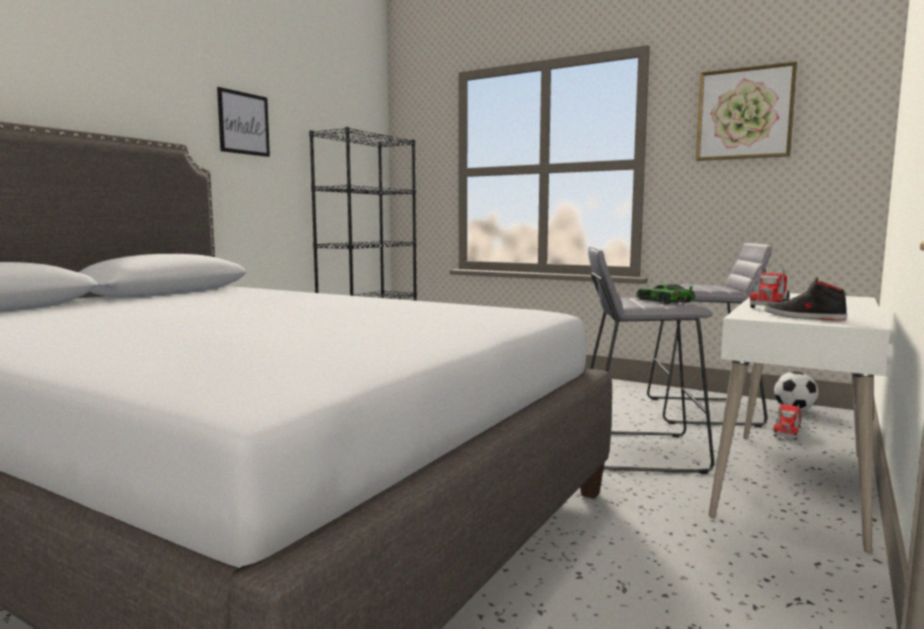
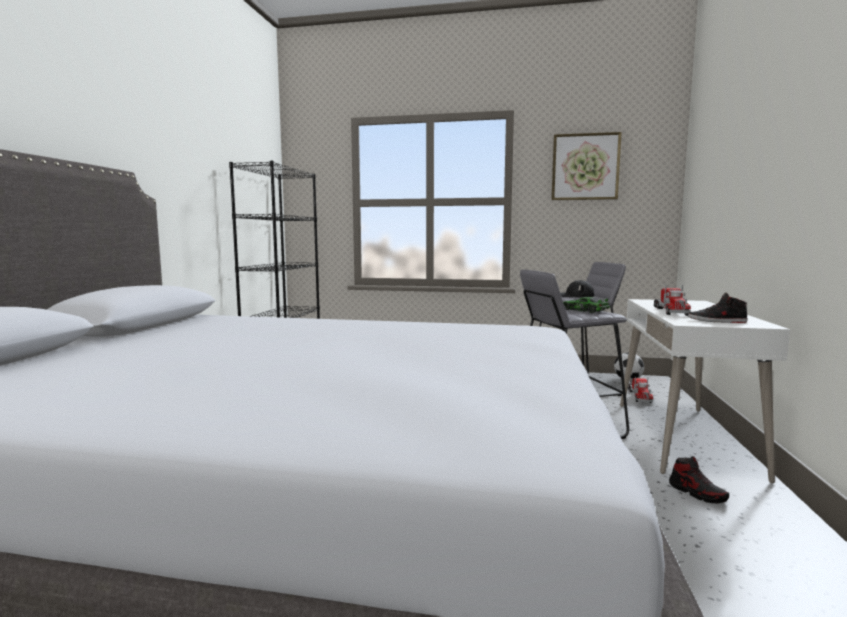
camera: 20 degrees left, 0 degrees up
picture [217,87,270,157] -> none
none -> black cap [560,280,594,297]
none -> shoe [669,456,729,503]

